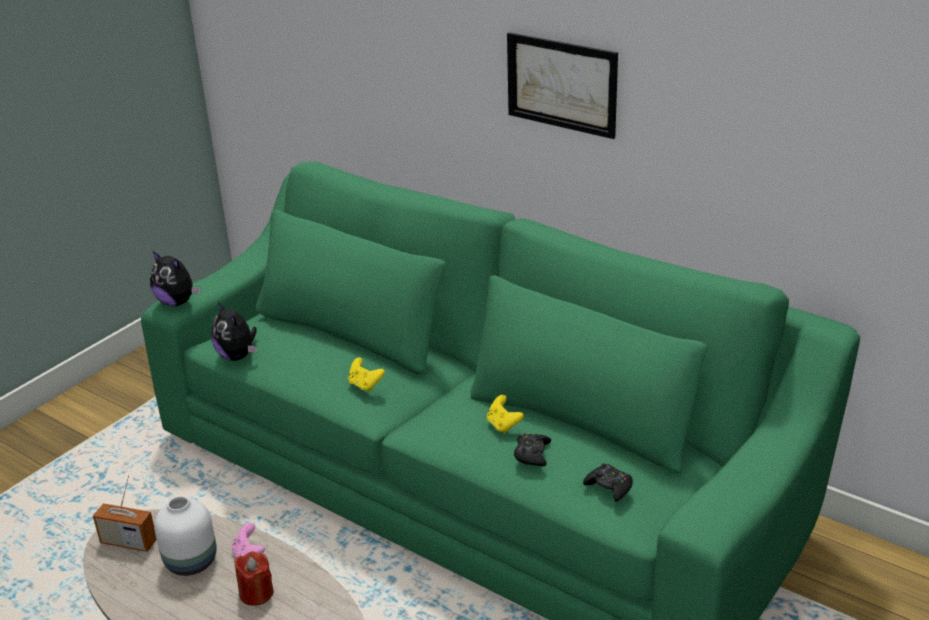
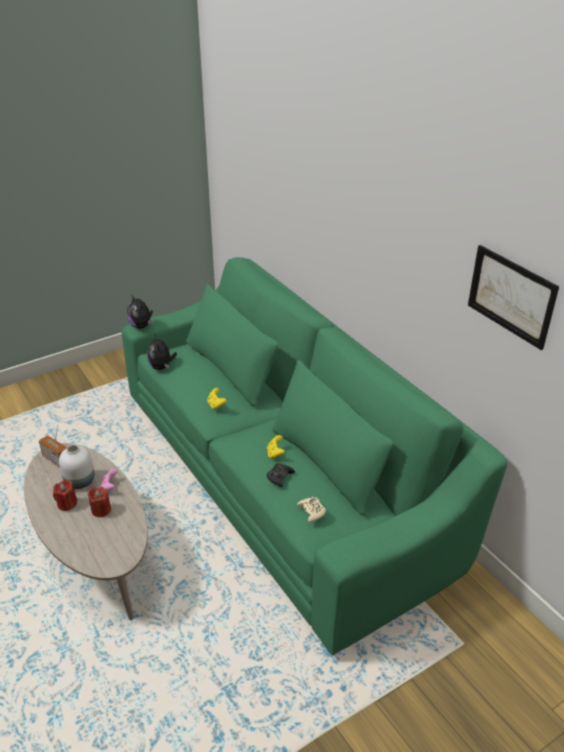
camera: 20 degrees right, 5 degrees up
picture [507,32,618,139] -> picture moved to [468,245,559,350]
black game controller [583,463,633,502] -> beige game controller [297,497,326,522]
none -> red candle [53,479,77,511]

